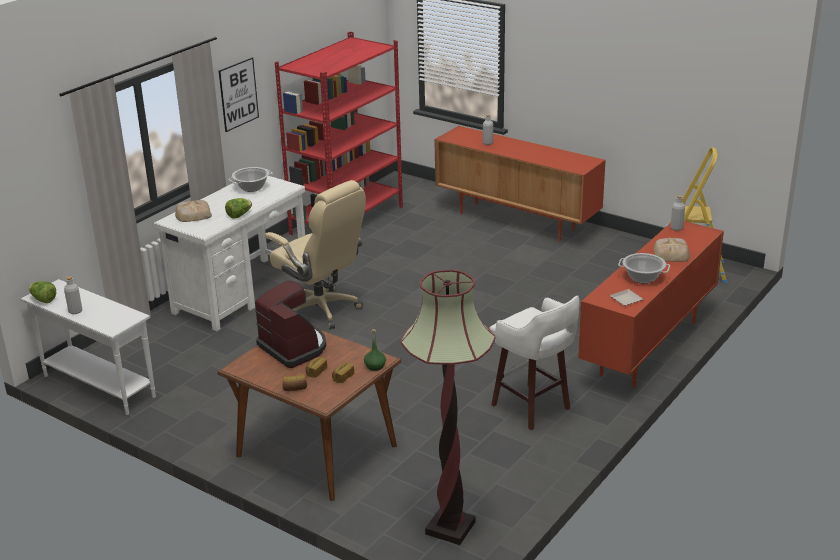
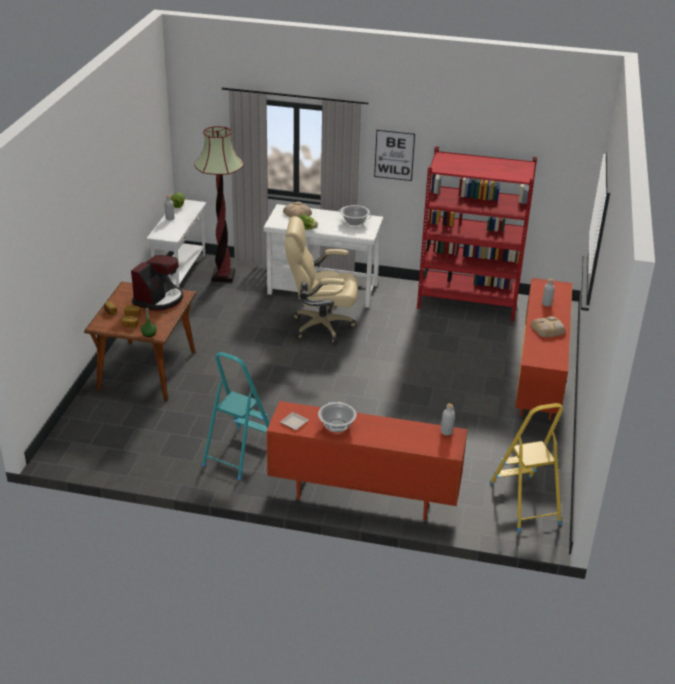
camera: 65 degrees right, 5 degrees up
beige office chair [265,180,366,329] -> beige office chair turned 75 degrees clockwise [285,216,358,344]
floor lamp [401,270,495,545] -> floor lamp moved to [194,126,244,282]
white stool [489,296,580,430] -> turquoise step ladder [202,352,269,480]
bread [654,238,690,262] -> bread moved to [531,316,566,337]

